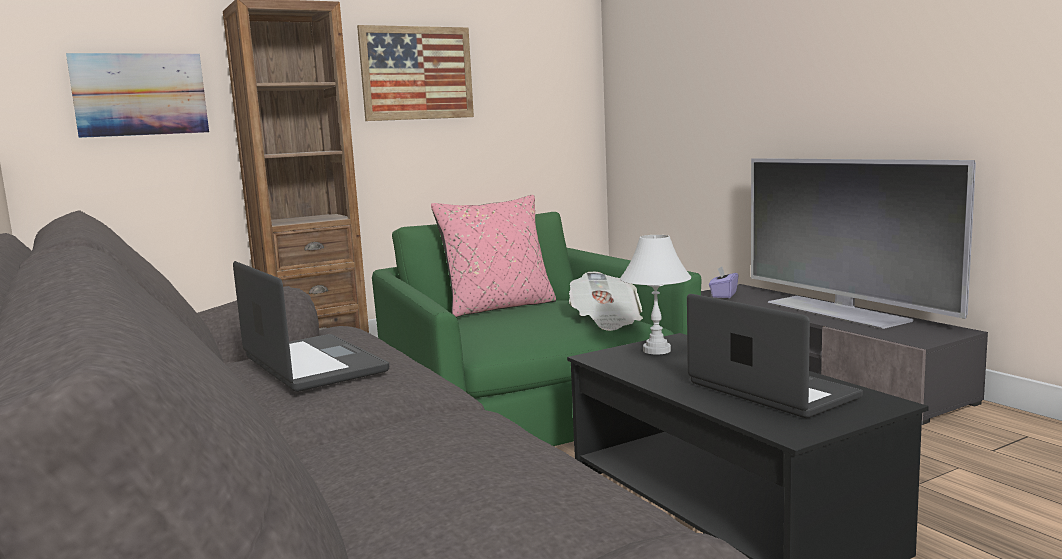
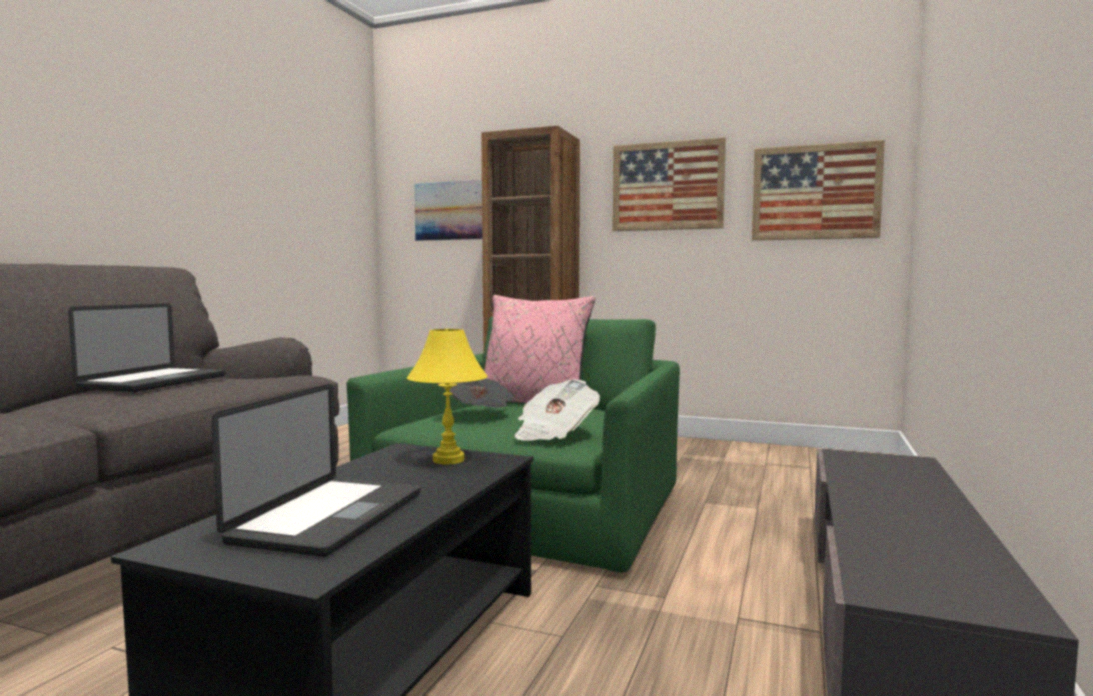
camera: 50 degrees right, 5 degrees down
white table lamp [620,235,691,355] -> yellow table lamp [407,329,487,464]
purple tissue box [709,266,738,298] -> none
television [751,158,976,329] -> none
none -> newspaper [438,379,514,407]
none -> picture [752,140,885,241]

